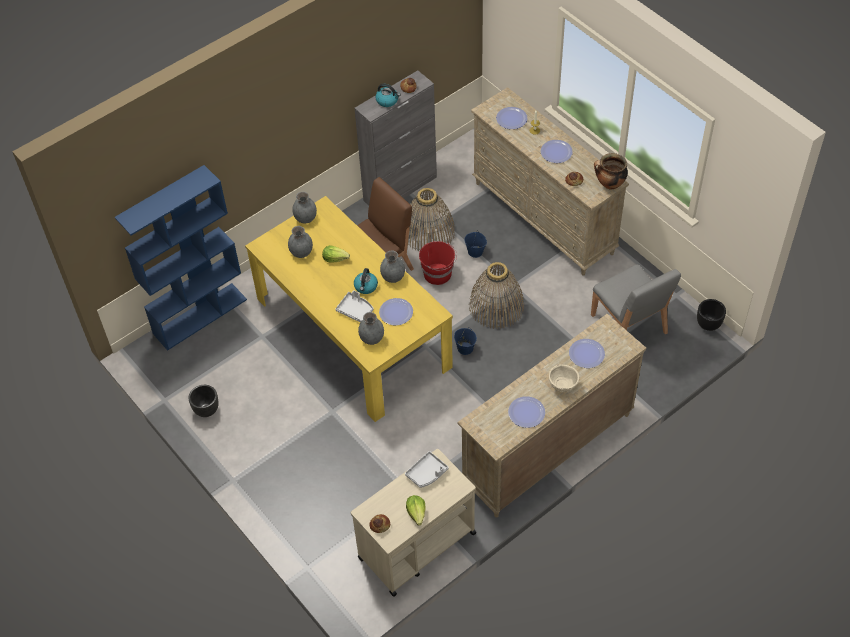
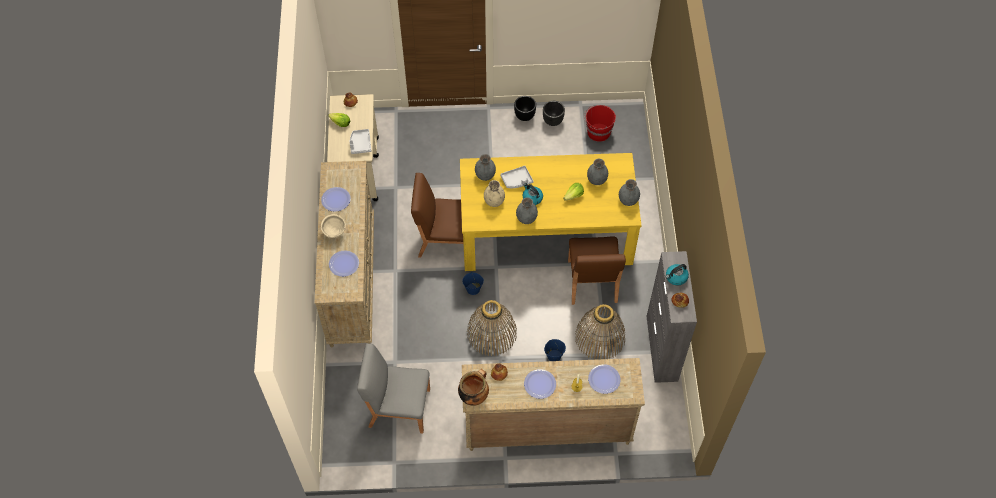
camera: 125 degrees right, 5 degrees up
blue bookcase [115,165,247,351] -> none
plate [379,298,413,325] -> beige vase [484,180,505,207]
red bucket [419,241,457,285] -> red bucket moved to [584,105,616,142]
black planter [697,299,726,331] -> black planter moved to [514,96,536,121]
none -> brown chair [411,173,463,258]

